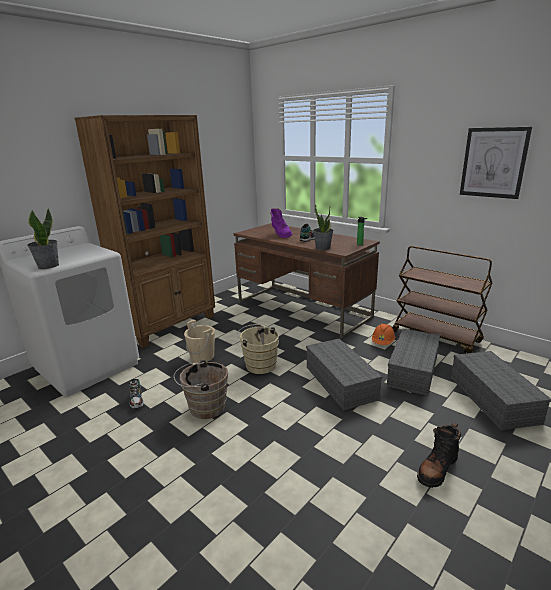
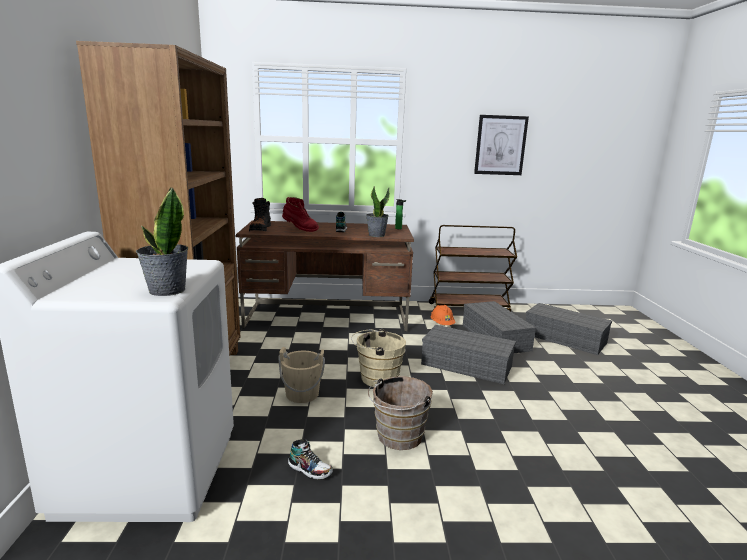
camera: 45 degrees left, 5 degrees down
purple boot [270,208,292,238] -> red boot [282,197,319,232]
black boot [417,423,461,488] -> black boot moved to [249,198,271,232]

